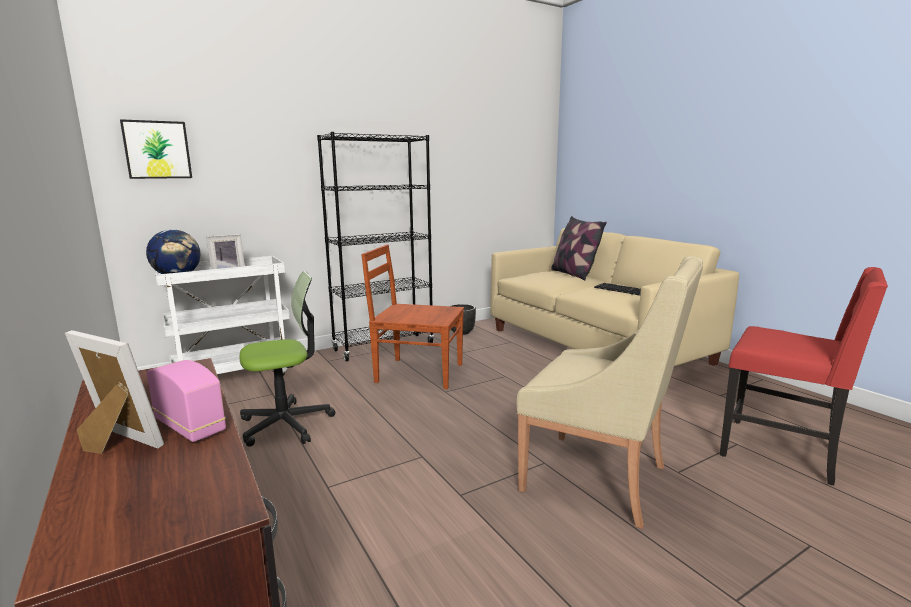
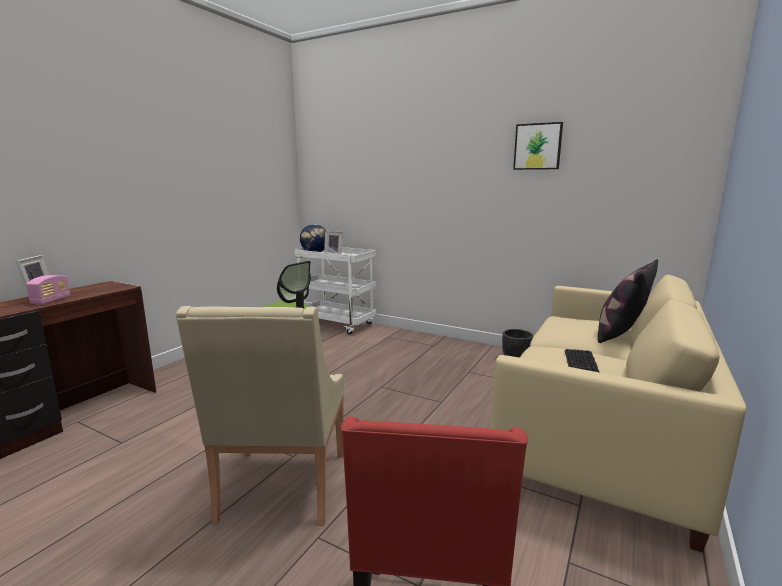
camera: 60 degrees right, 0 degrees up
picture [120,119,192,179] -> picture moved to [513,122,563,170]
black bookcase [317,132,434,361] -> none
brown chair [361,245,464,389] -> none

